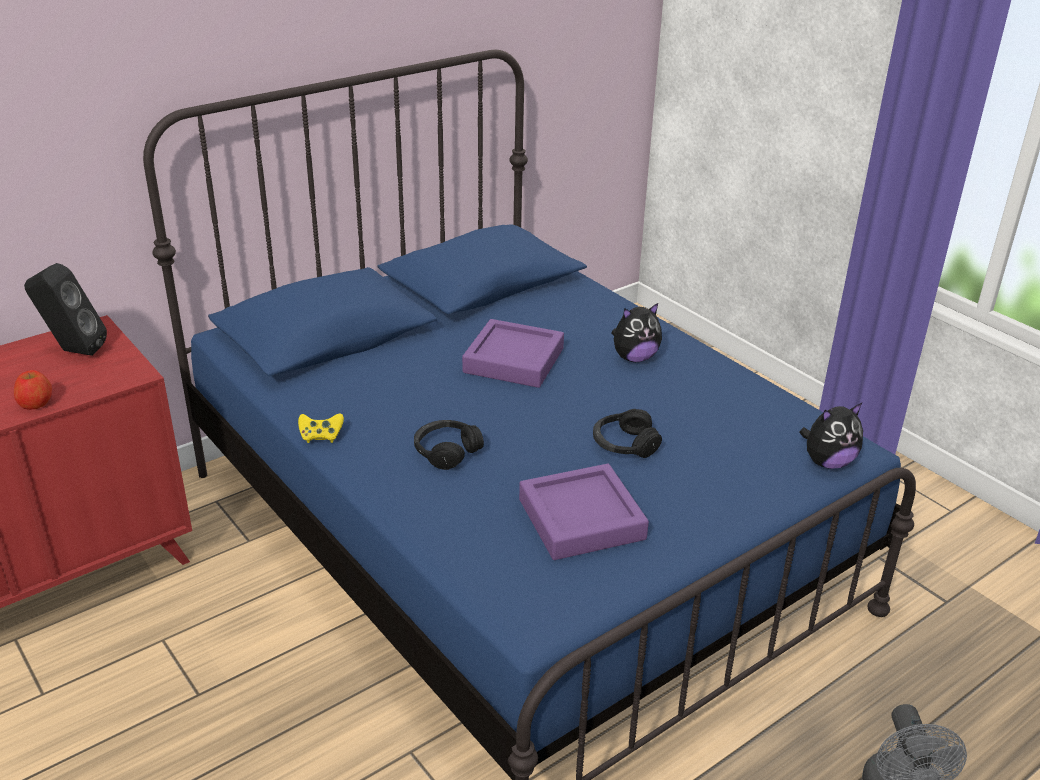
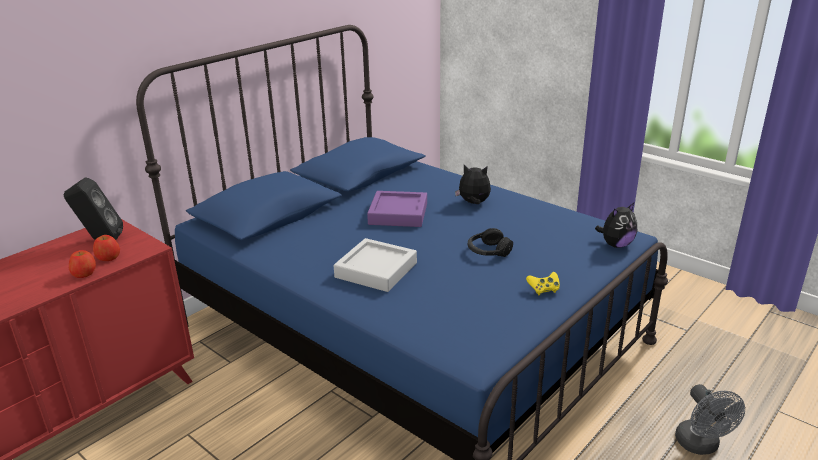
camera: 10 degrees left, 5 degrees down
yellow game controller [298,414,344,443] -> yellow game controller moved to [526,272,560,295]
black headphones [414,420,484,470] -> grey tray [334,238,417,292]
purple tray [519,464,649,560] -> none
plush toy [612,302,662,362] -> plush toy turned 135 degrees counterclockwise [455,165,491,204]
none -> apple [93,235,120,261]

